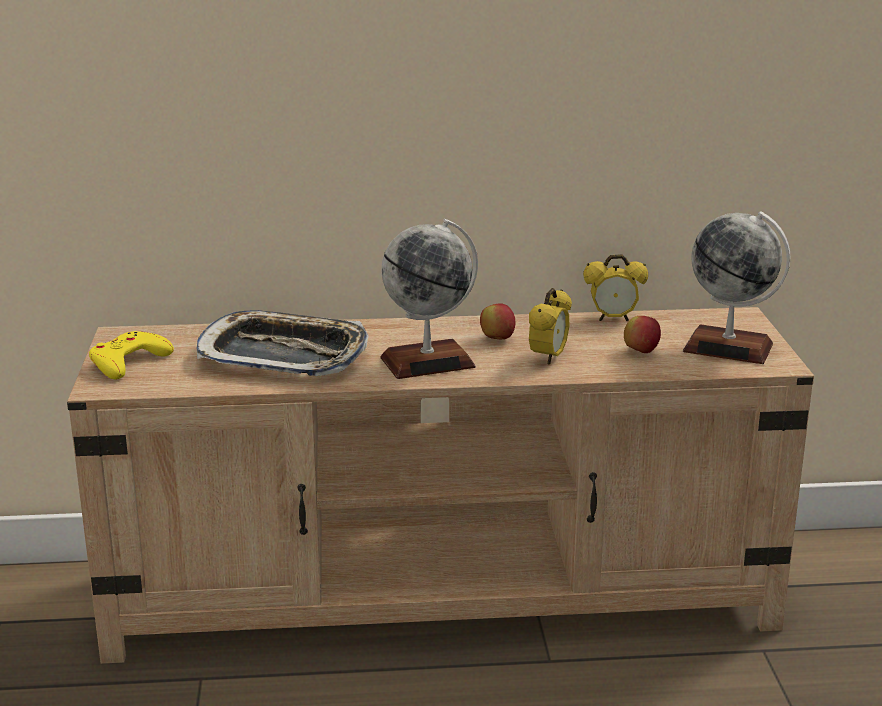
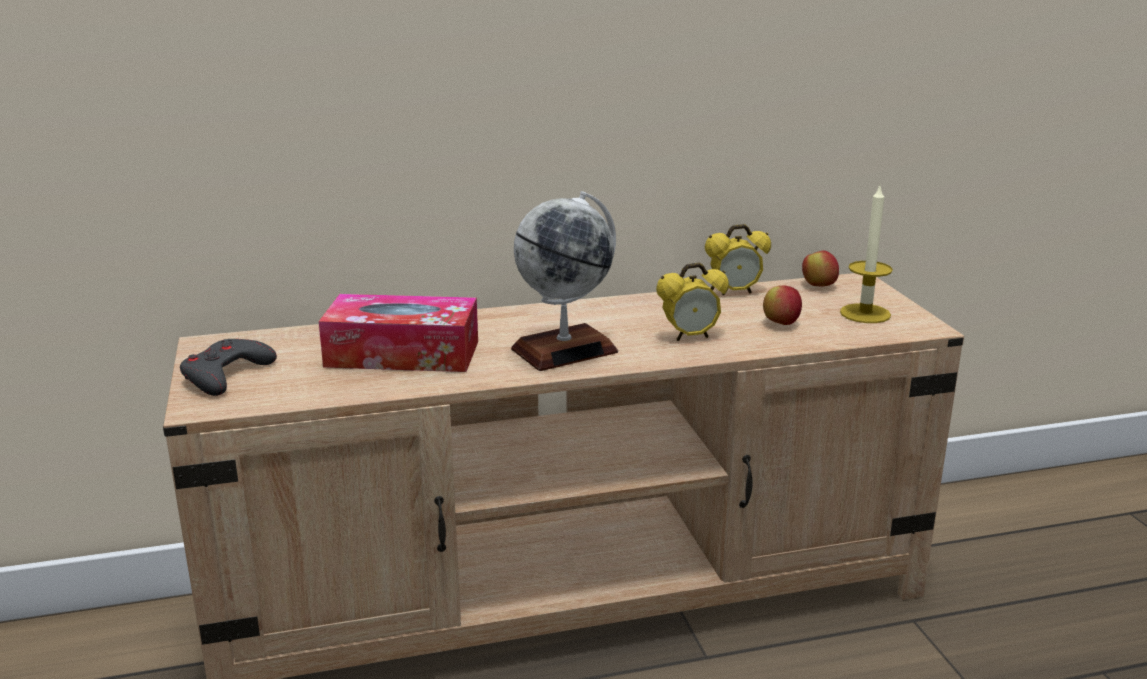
camera: 10 degrees left, 0 degrees up
yellow game controller [89,331,174,379] -> grey game controller [180,339,277,396]
tray [197,310,369,376] -> tissue box [319,294,478,372]
apple [480,303,515,340] -> apple moved to [802,251,839,286]
alarm clock [529,288,572,365] -> alarm clock turned 60 degrees clockwise [656,262,729,341]
globe [683,211,791,364] -> candle [840,183,893,323]

